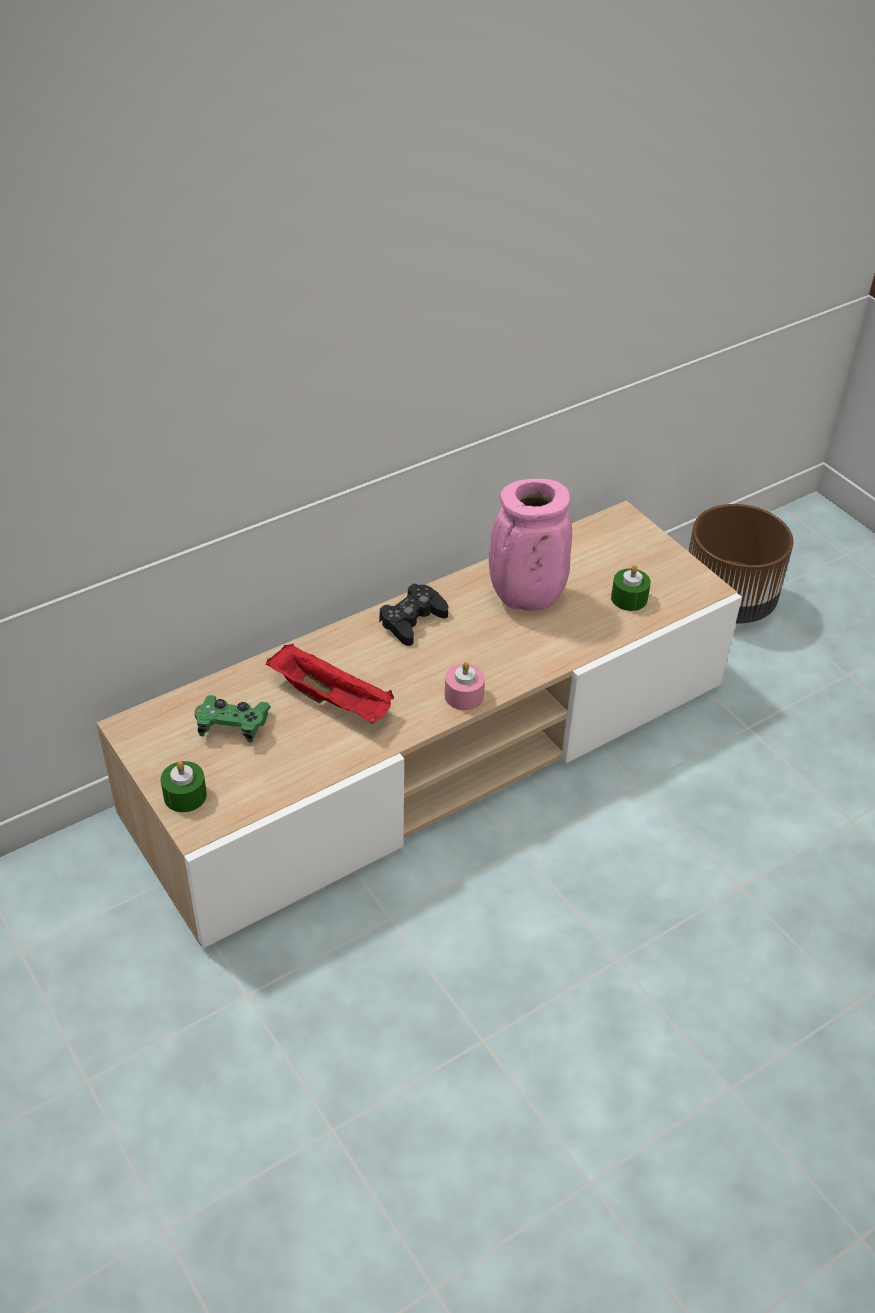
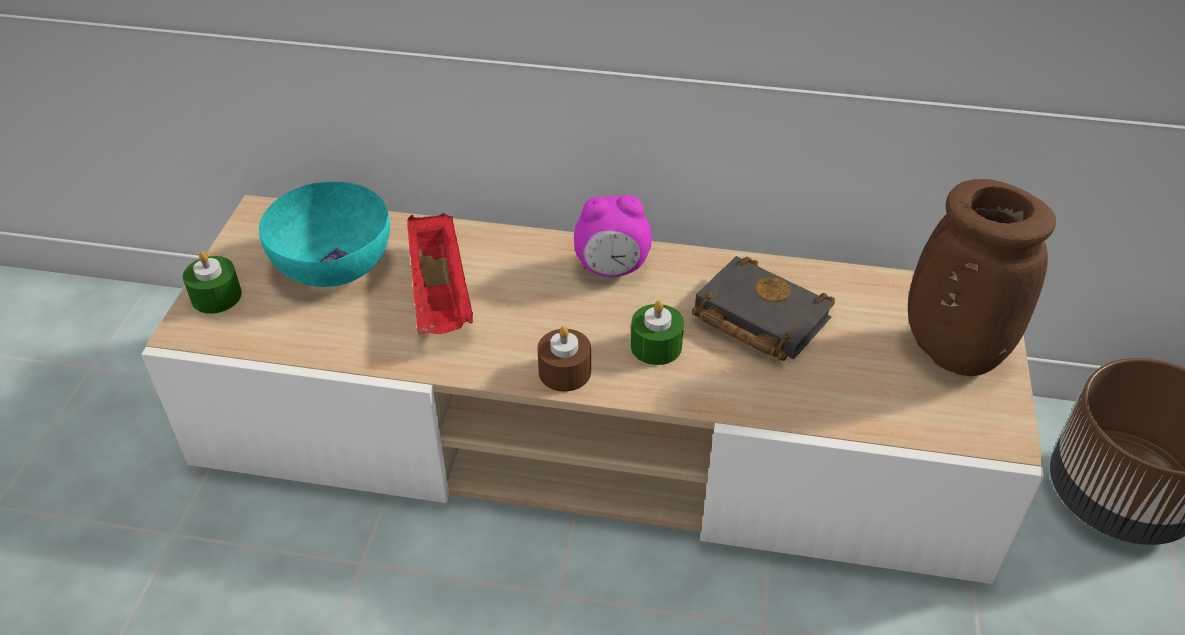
camera: 45 degrees right, 0 degrees up
green game controller [194,695,271,743] -> turquoise bowl [259,182,390,287]
black game controller [379,584,448,646] -> alarm clock [574,195,652,277]
pink candle [445,662,485,710] -> brown candle [537,326,591,392]
pink vase [489,479,572,611] -> black book [692,256,835,361]
green candle [611,565,651,611] -> green candle moved to [631,301,684,365]
none -> brown vase [908,179,1056,376]

